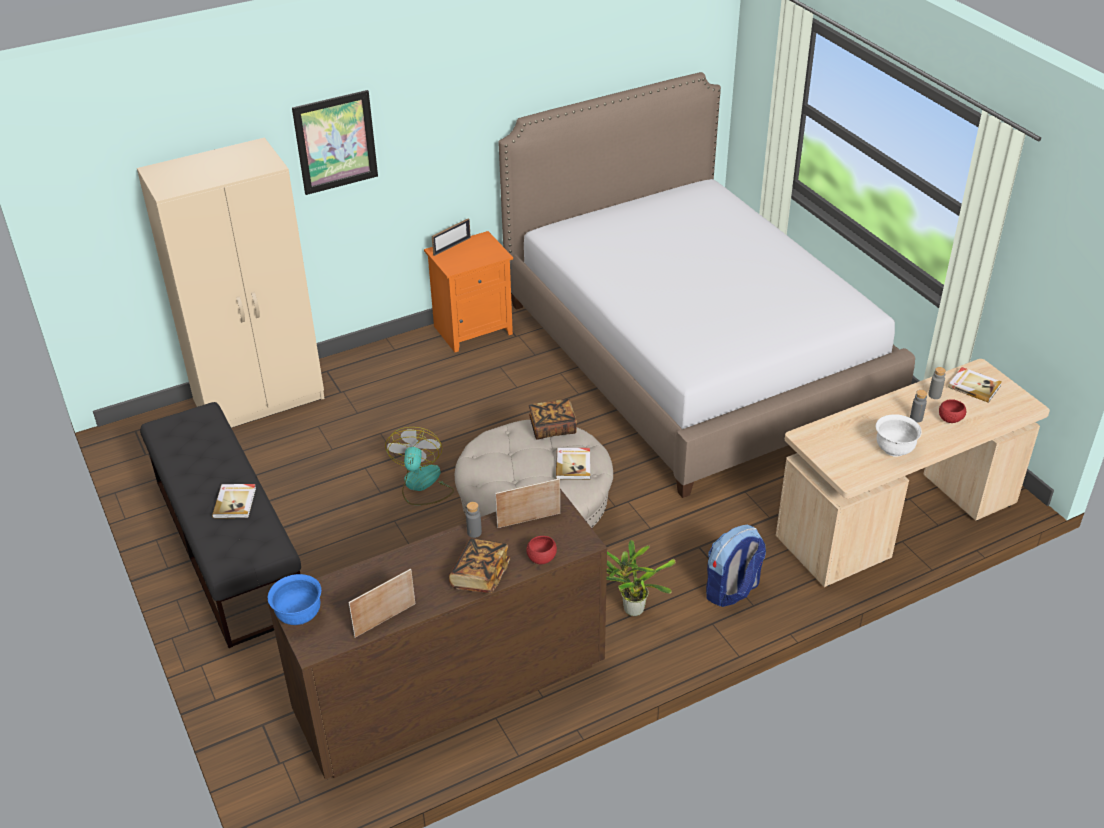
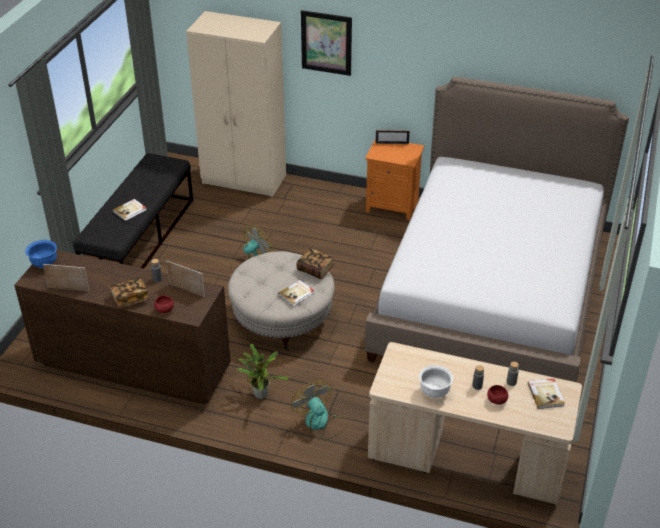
camera: 45 degrees right, 0 degrees up
backpack [706,525,766,607] -> fan [291,381,347,441]

